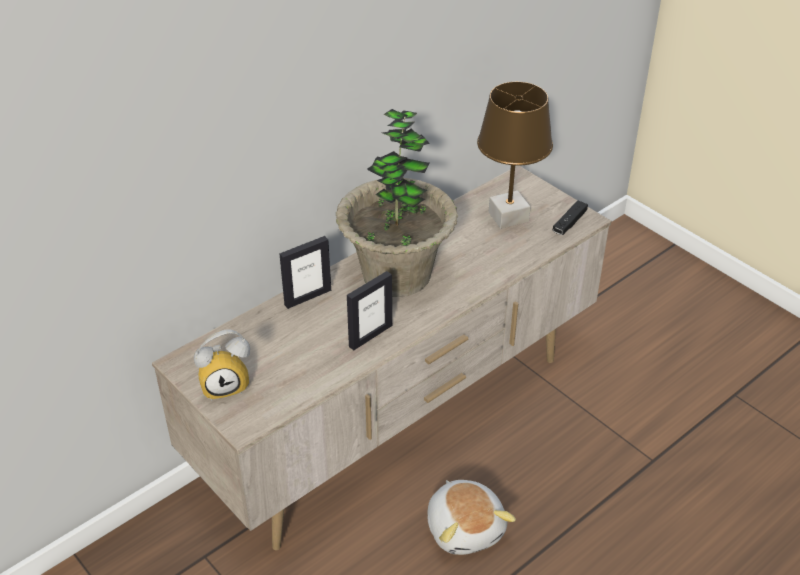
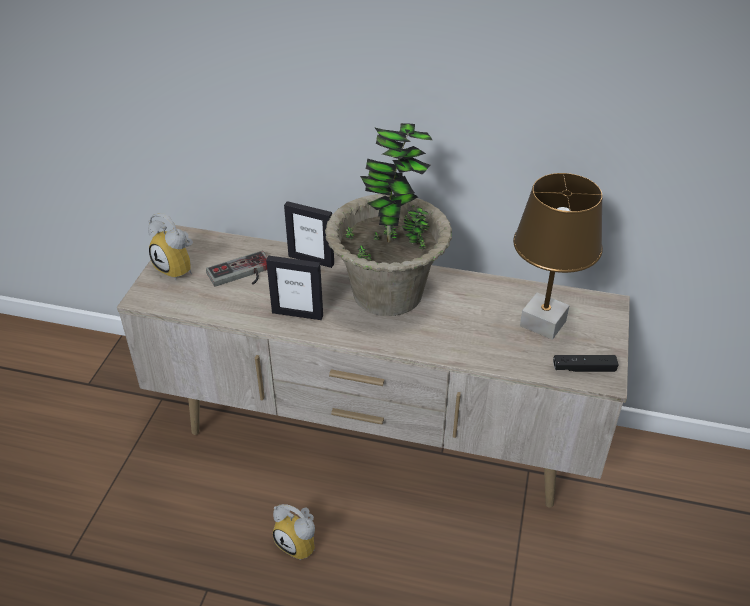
camera: 55 degrees right, 0 degrees up
plush toy [427,480,516,555] -> alarm clock [273,504,315,560]
none -> game controller [206,250,267,287]

